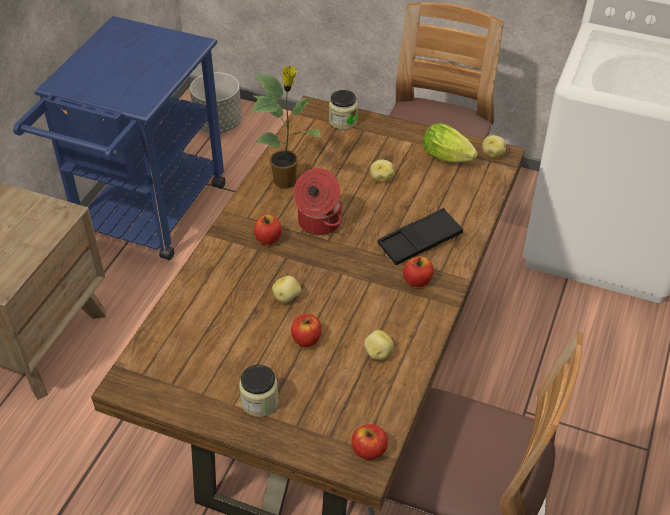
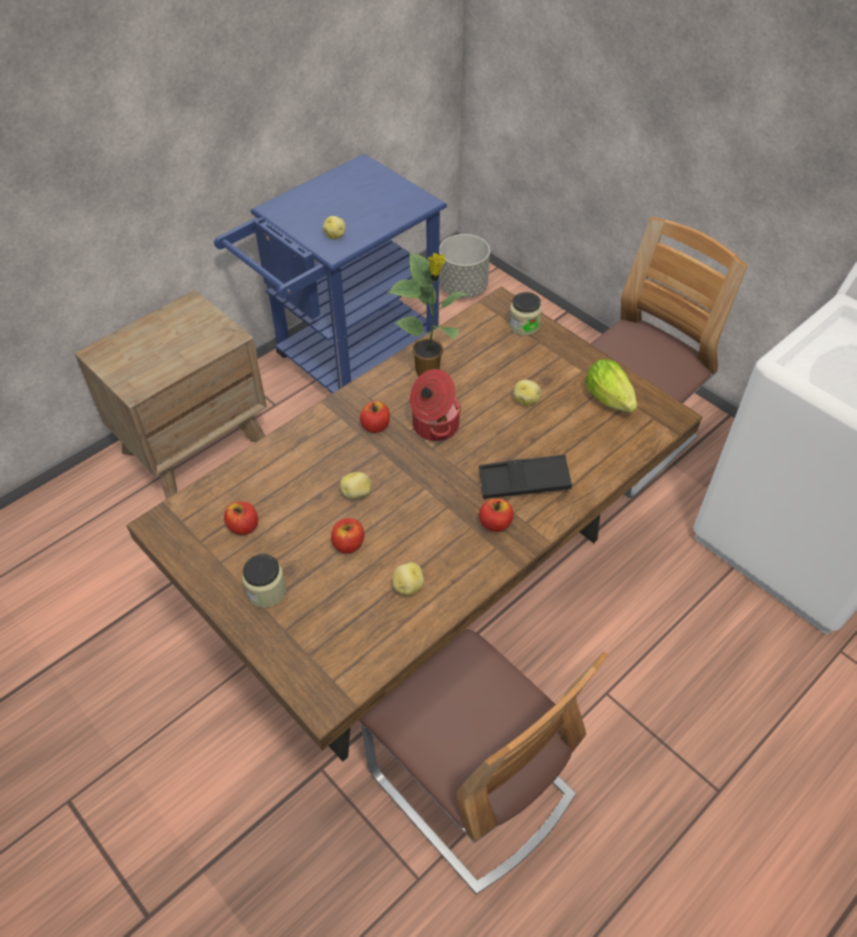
camera: 25 degrees right, 5 degrees up
apple [351,424,388,460] -> apple moved to [224,502,258,535]
potato [482,135,506,158] -> potato moved to [323,216,346,239]

